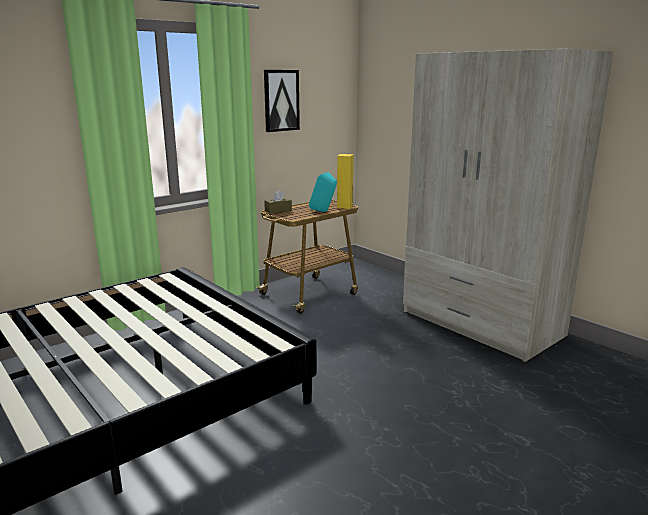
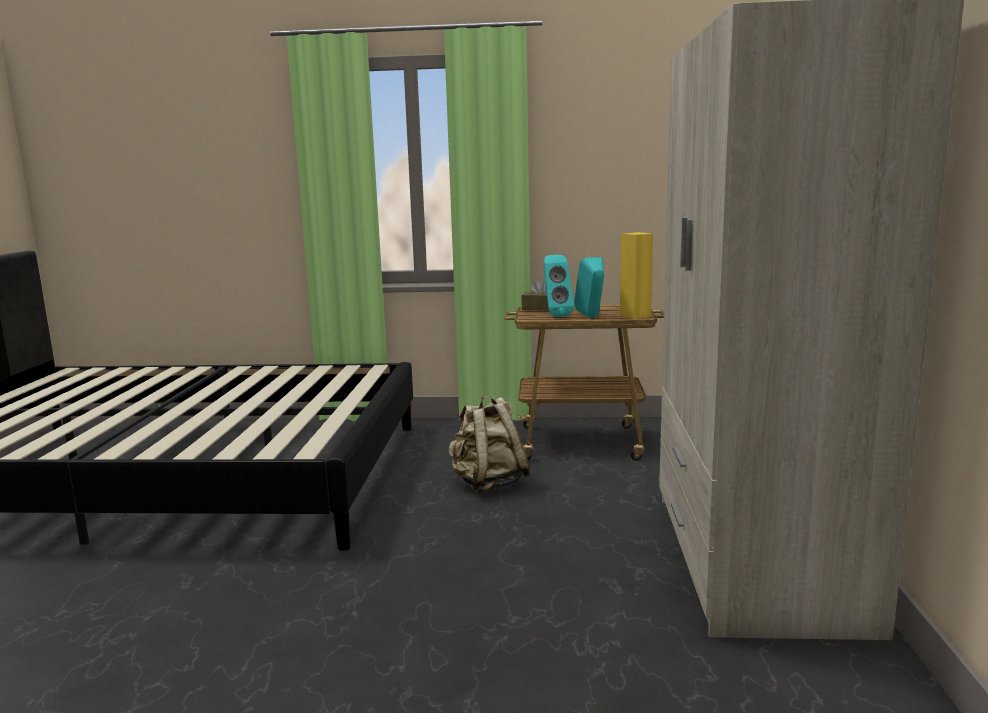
camera: 45 degrees right, 5 degrees down
picture [264,70,300,132] -> none
none -> beige backpack [448,395,531,493]
none -> turquoise speaker [544,255,574,316]

